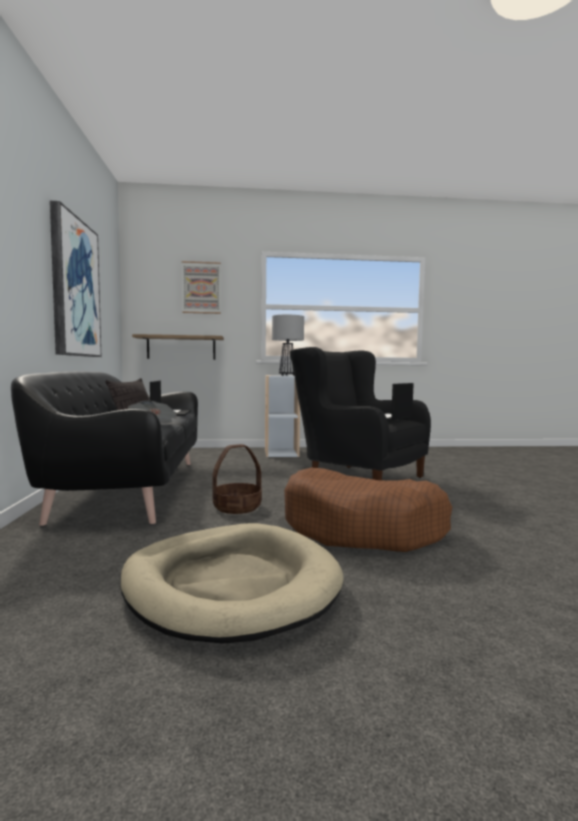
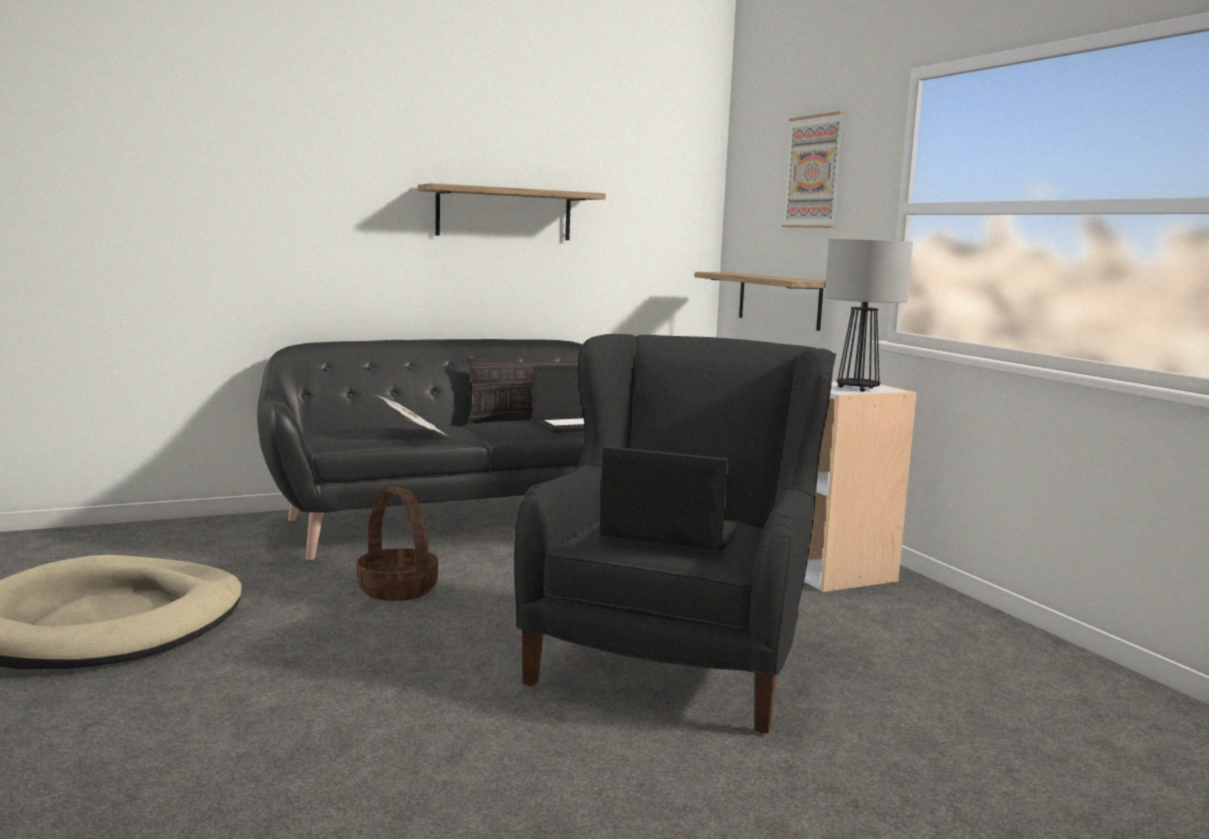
camera: 70 degrees right, 5 degrees up
picture [50,201,101,357] -> shelf [418,183,606,240]
brown dog bed [284,467,452,552] -> none

